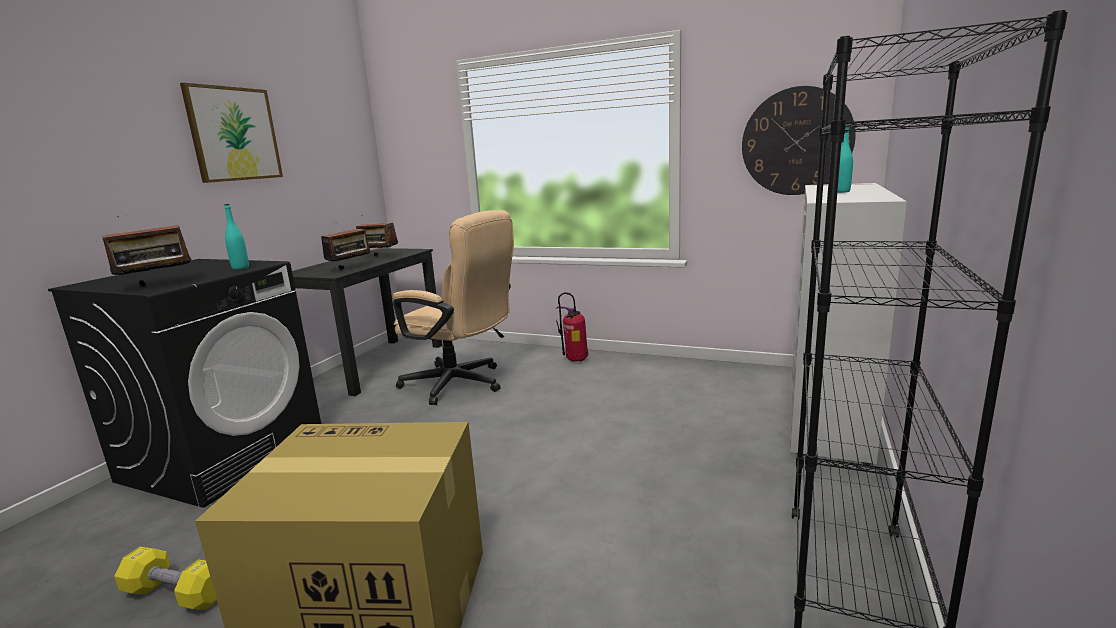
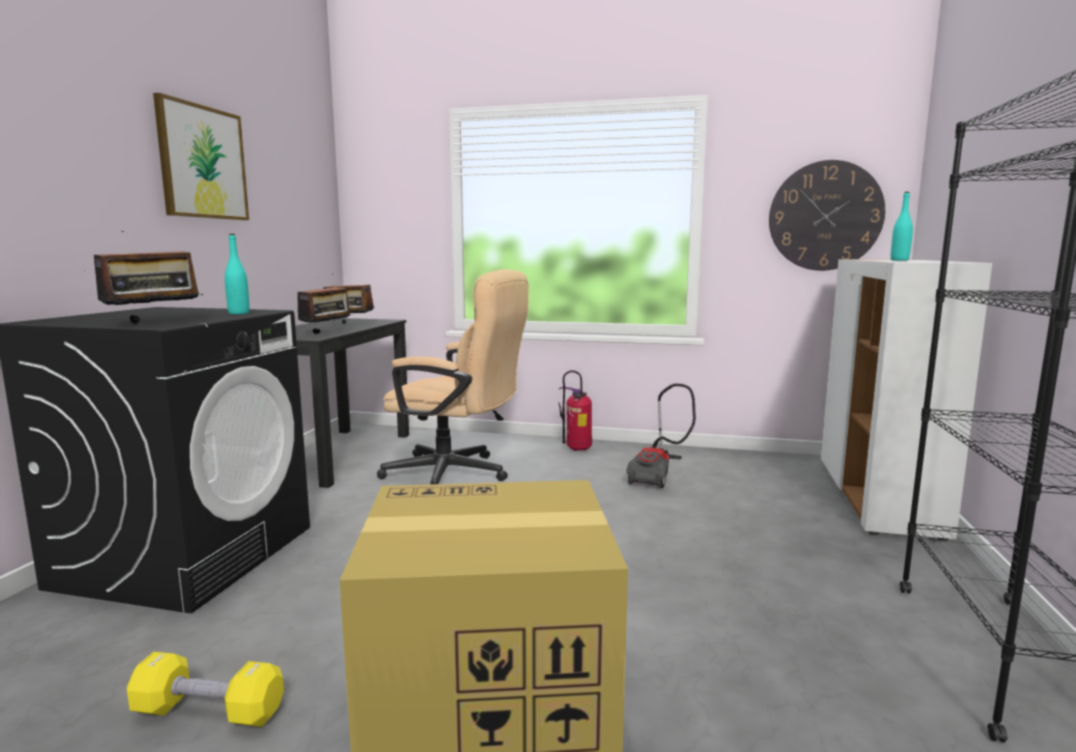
camera: 10 degrees left, 5 degrees down
none -> vacuum cleaner [626,384,696,488]

